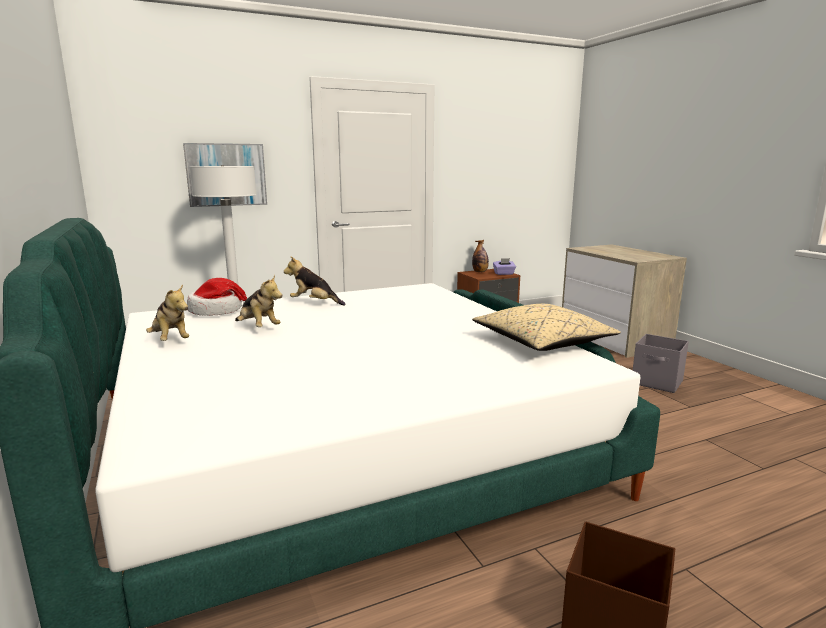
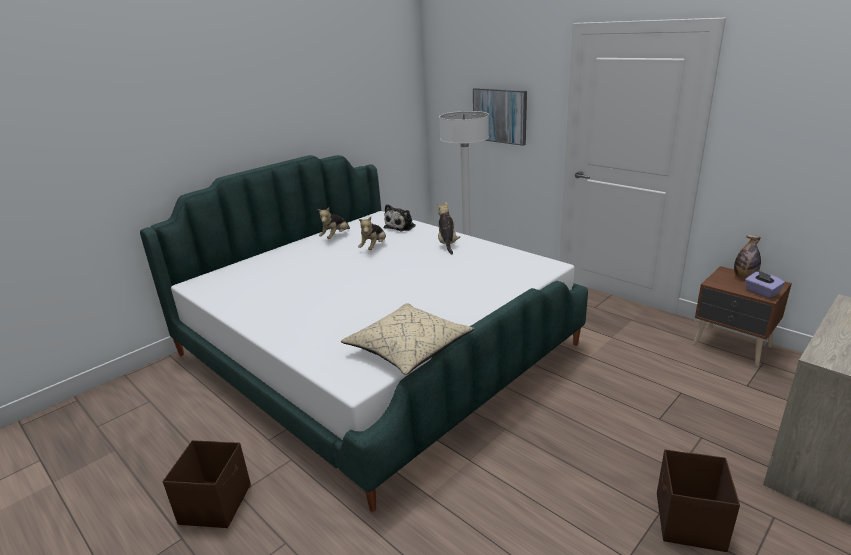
camera: 70 degrees right, 10 degrees up
hat [187,278,247,316] -> plush toy [384,204,416,231]
grey storage box [633,334,689,393] -> brown storage box [657,449,740,552]

